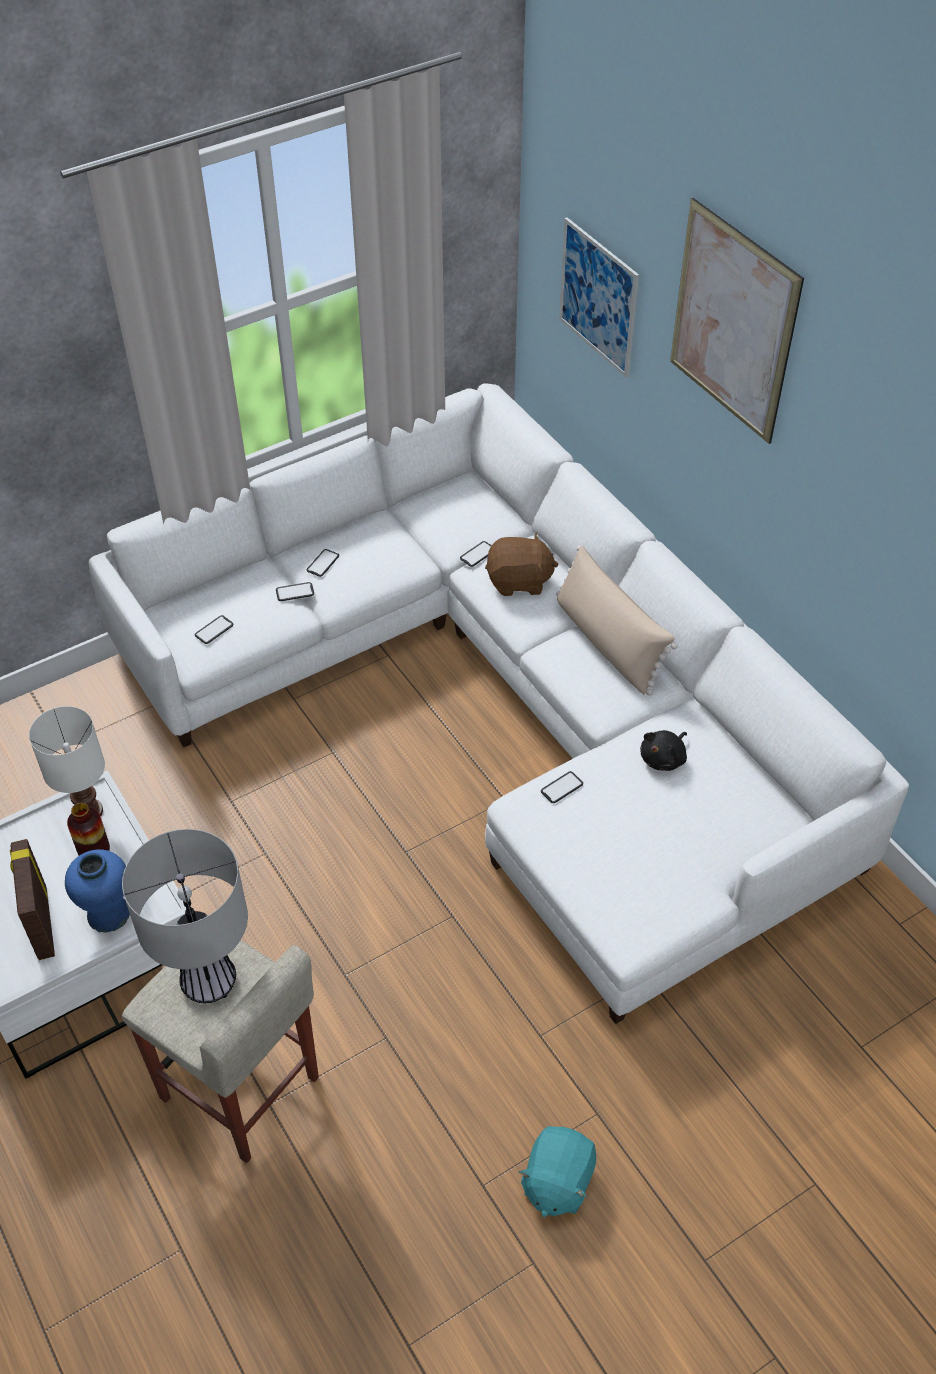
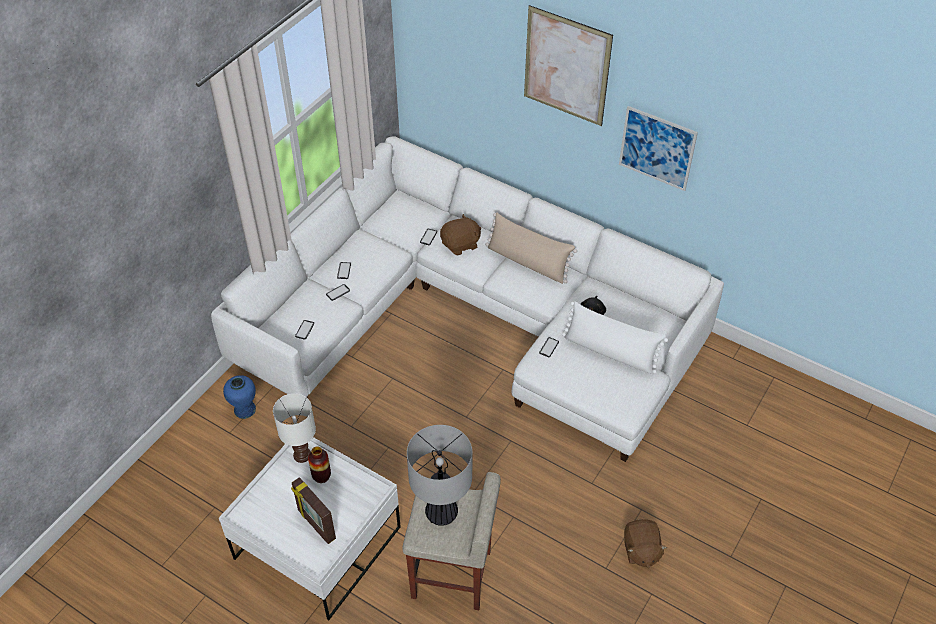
camera: 25 degrees left, 0 degrees up
blue vase [65,849,130,933] -> blue vase moved to [223,375,256,419]
turquoise plush toy [519,1126,596,1217] -> brown plush toy [624,519,667,568]
picture [559,218,639,378] -> picture moved to [619,106,698,191]
none -> white pillow [562,301,668,374]

